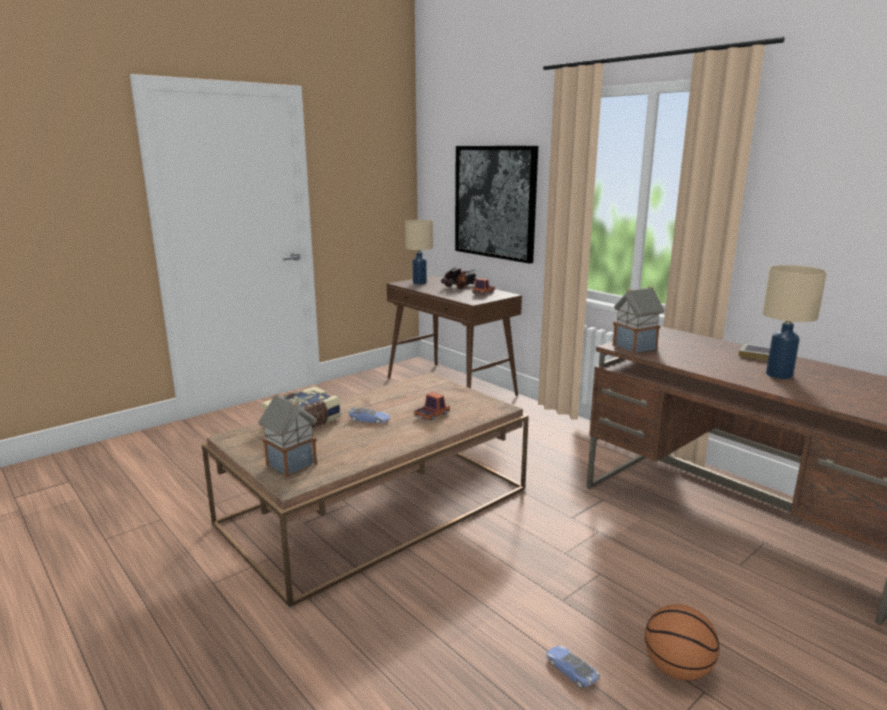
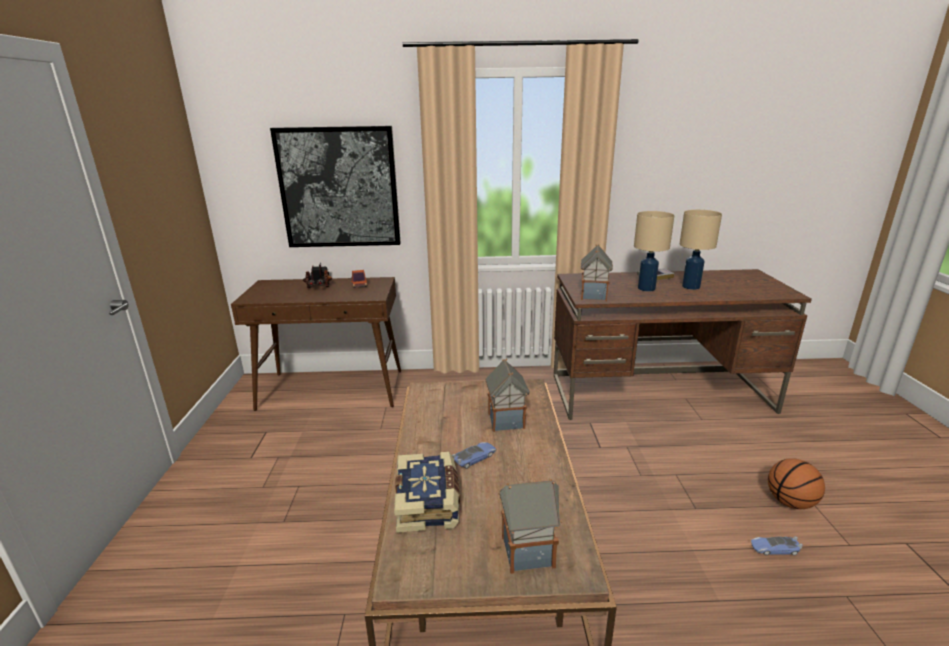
camera: 50 degrees left, 5 degrees up
beige table lamp [405,220,433,284] -> beige table lamp moved to [634,211,675,291]
toy truck [414,392,450,420] -> toy house [486,358,530,432]

